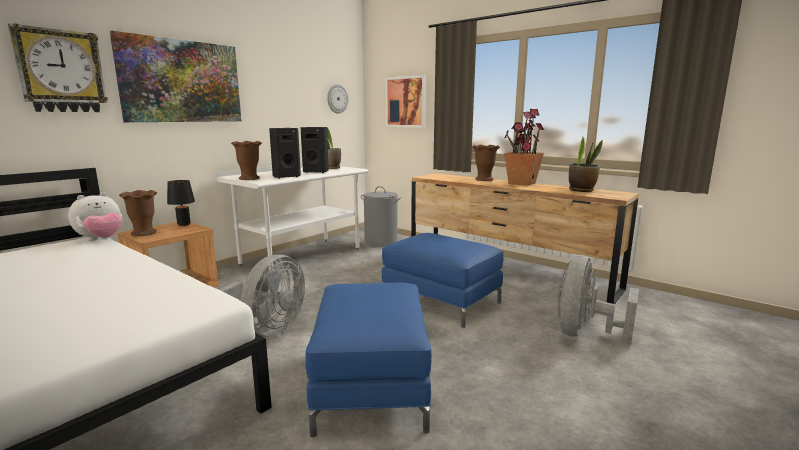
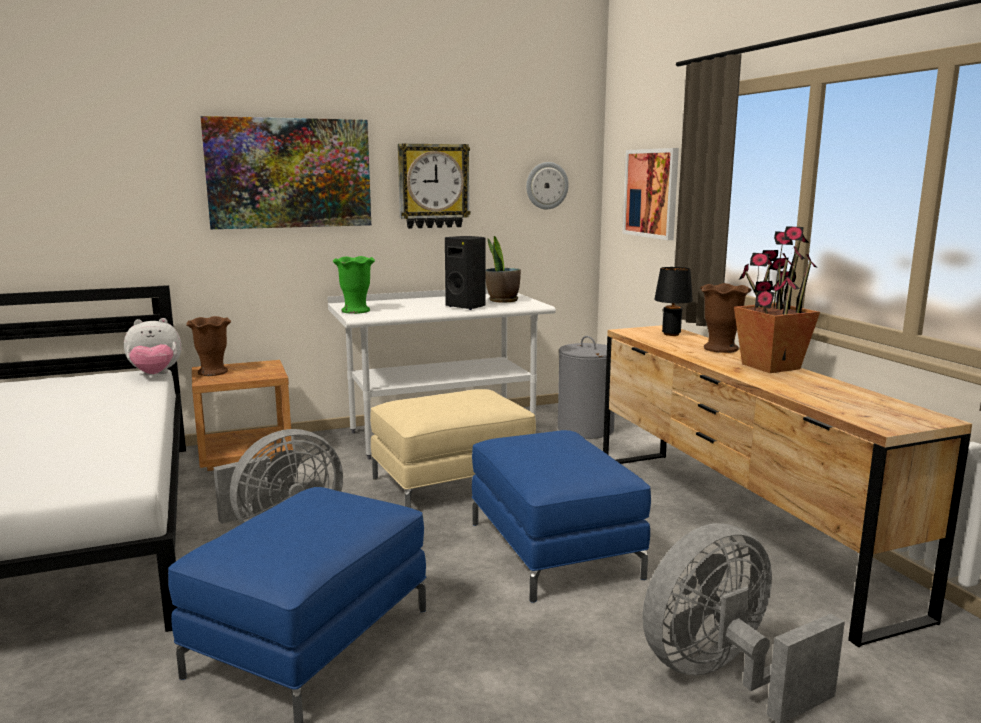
camera: 30 degrees right, 0 degrees up
wall clock [8,23,108,112] -> wall clock moved to [398,143,471,229]
black table lamp [167,180,195,226] -> black table lamp moved to [654,267,693,336]
brown vase [231,141,262,180] -> green vase [333,256,375,314]
black speaker [269,128,301,179] -> none
potted plant [569,137,603,192] -> none
none -> beige ottoman [370,389,536,508]

